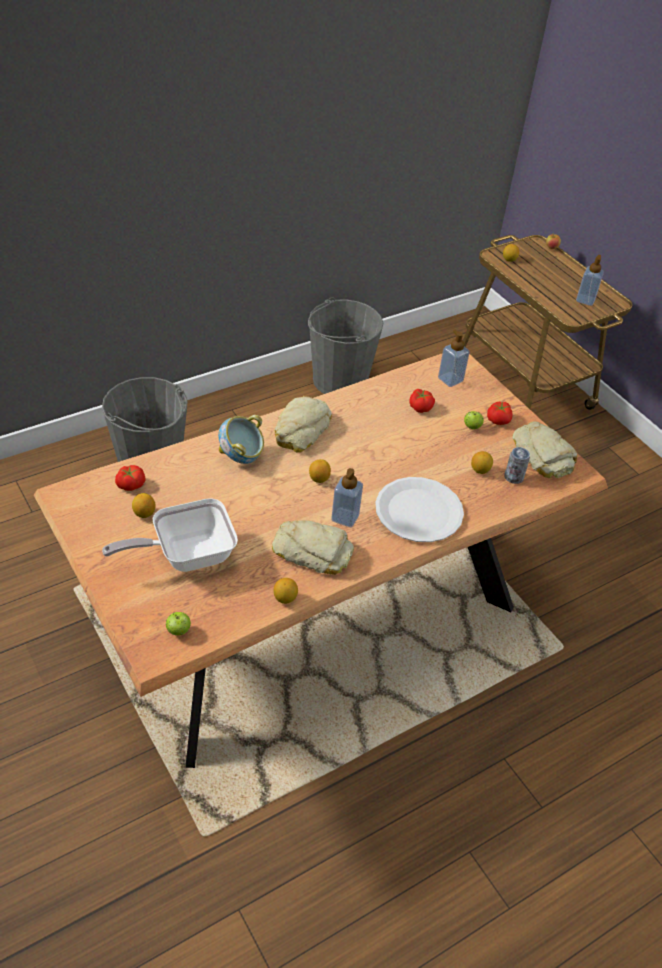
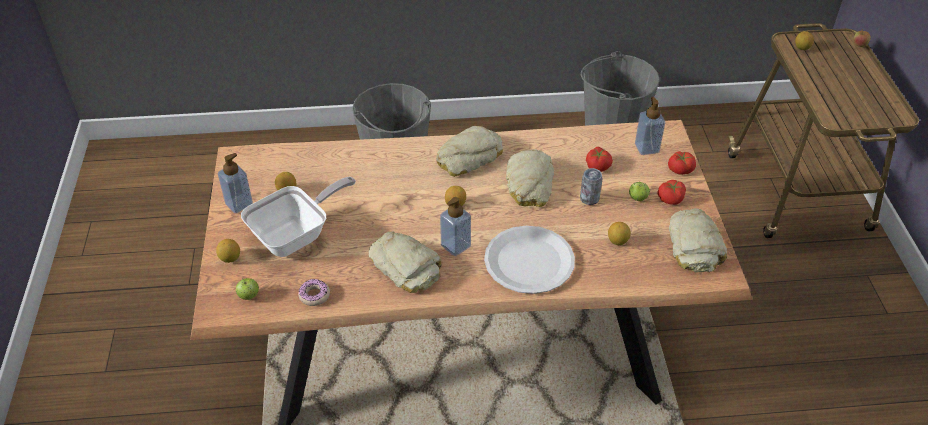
camera: 30 degrees right, 0 degrees up
frying pan [102,498,238,572] -> frying pan turned 135 degrees clockwise [241,177,356,257]
tomato [115,465,146,491] -> tomato moved to [668,151,696,175]
bowl [218,415,264,464] -> none
lemon [274,578,298,604] -> lemon moved to [216,239,240,263]
can [504,447,530,484] -> can moved to [580,168,603,205]
soap dispenser [576,255,604,306] -> soap dispenser moved to [218,153,253,213]
none -> donut [298,279,330,306]
none -> bread [506,149,554,207]

